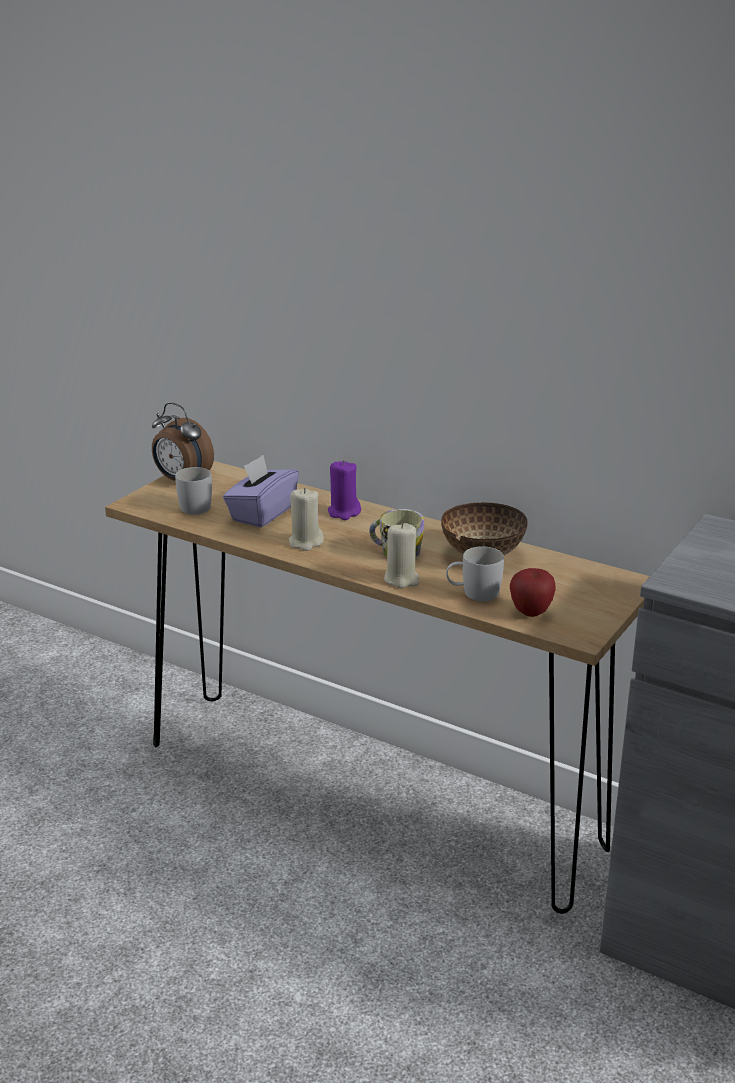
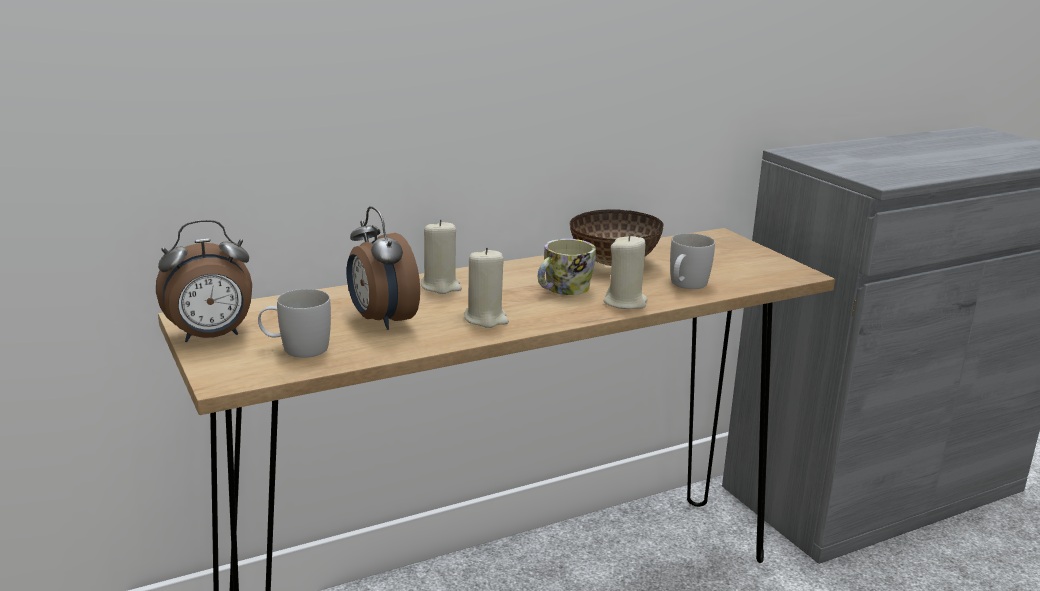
camera: 60 degrees left, 5 degrees down
purple tissue box [223,455,299,528] -> alarm clock [347,206,420,330]
purple candle [328,460,361,520] -> beige candle [421,219,462,294]
apple [510,568,556,617] -> none

